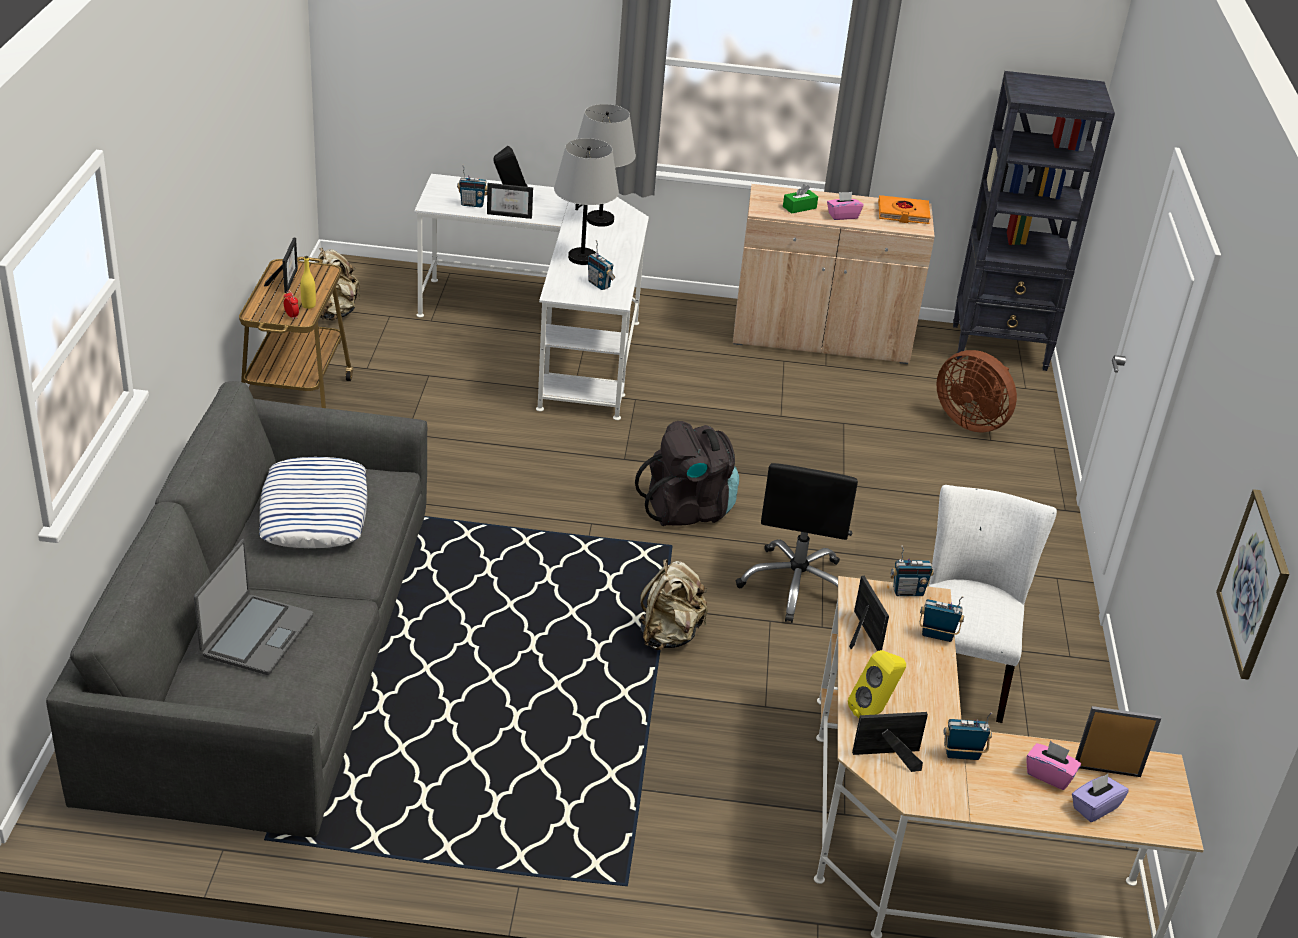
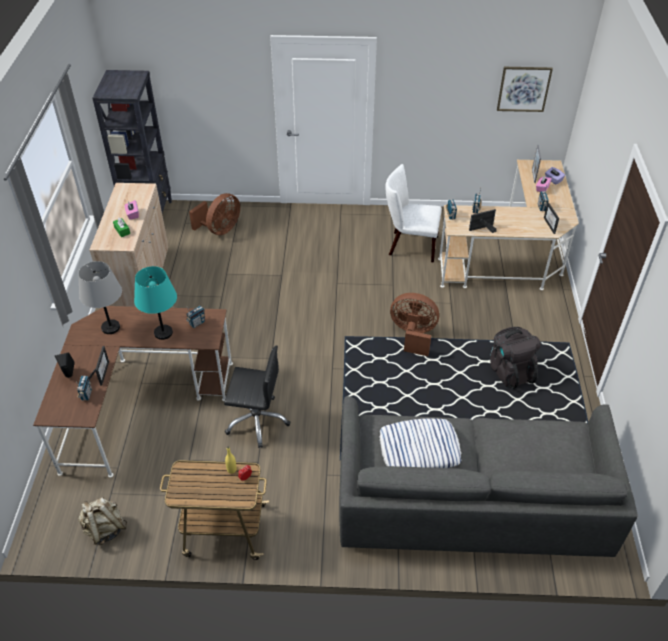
camera: 90 degrees left, 10 degrees up
laptop [194,539,313,675] -> none
picture frame [264,237,298,293] -> none
white desk [414,174,649,420] -> brown desk [33,306,233,478]
grey table lamp [554,138,619,265] -> turquoise table lamp [134,266,177,340]
black backpack [635,421,739,526] -> black backpack moved to [490,327,541,389]
beige backpack [640,559,708,650] -> brown fan [390,293,439,356]
black office chair [736,463,858,623] -> black office chair moved to [224,345,290,448]
yellow speaker [848,650,906,718] -> none
orange book [878,195,931,224] -> none

